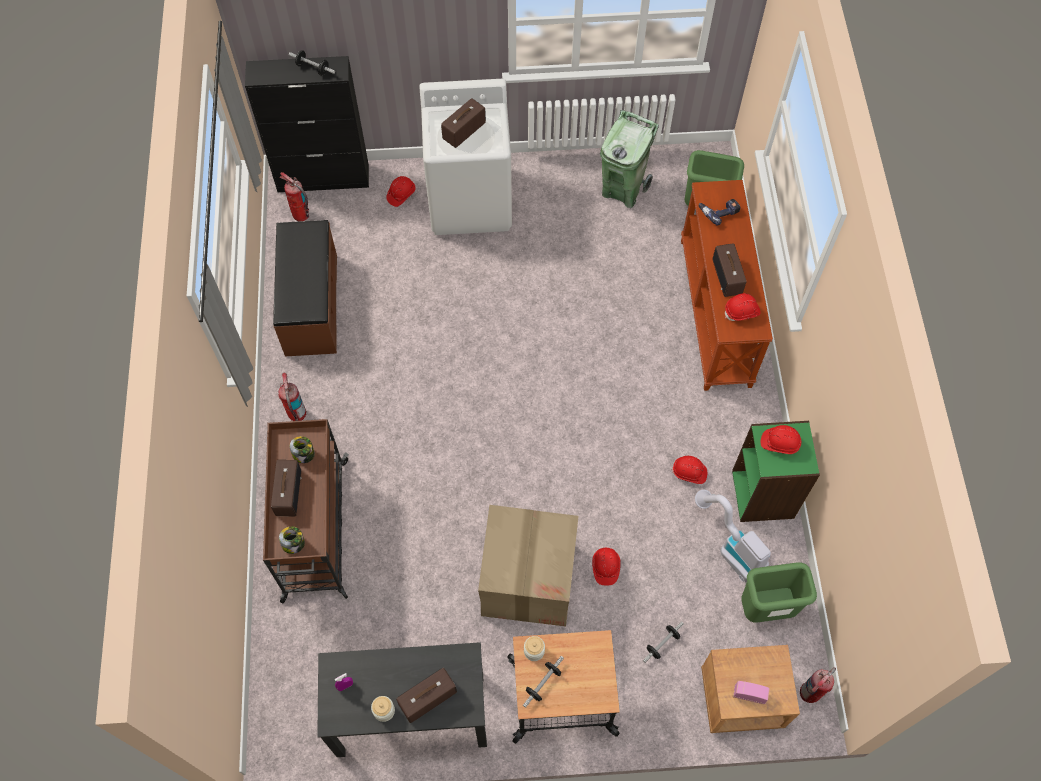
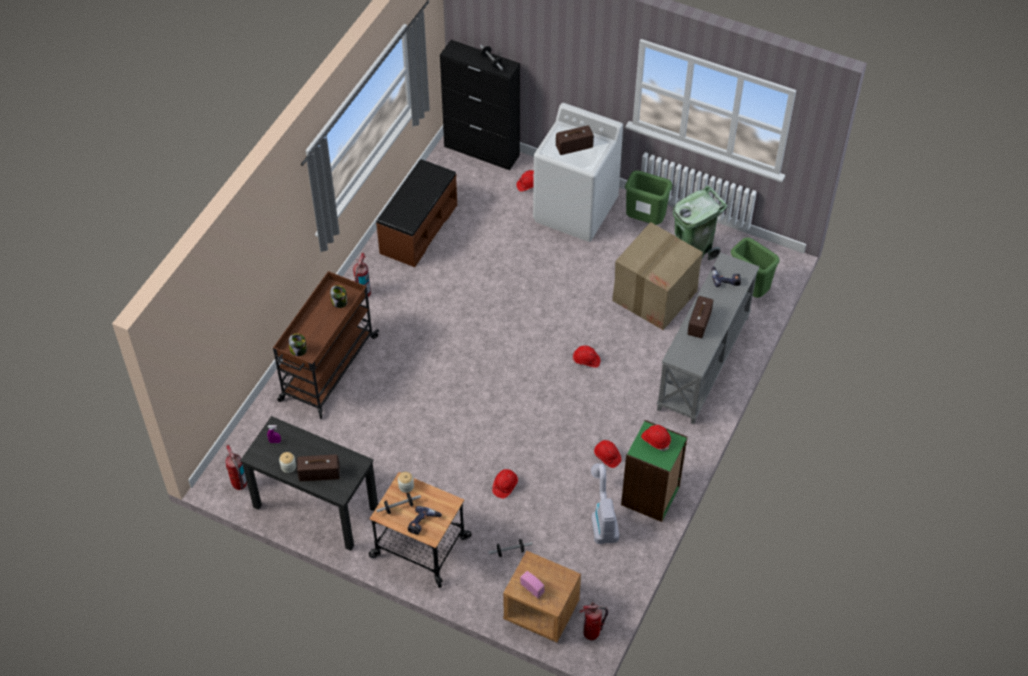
camera: 30 degrees right, 10 degrees down
radio [271,460,302,516] -> none
fire extinguisher [280,172,309,221] -> fire extinguisher moved to [226,445,247,490]
cardboard box [478,505,578,626] -> cardboard box moved to [612,222,703,330]
brown console table [681,180,773,391] -> grey console table [657,252,759,425]
red hard hat [725,293,761,321] -> red hard hat moved to [572,346,600,368]
green trash can [741,562,817,623] -> green trash can moved to [625,170,672,225]
none -> power drill [408,506,442,535]

